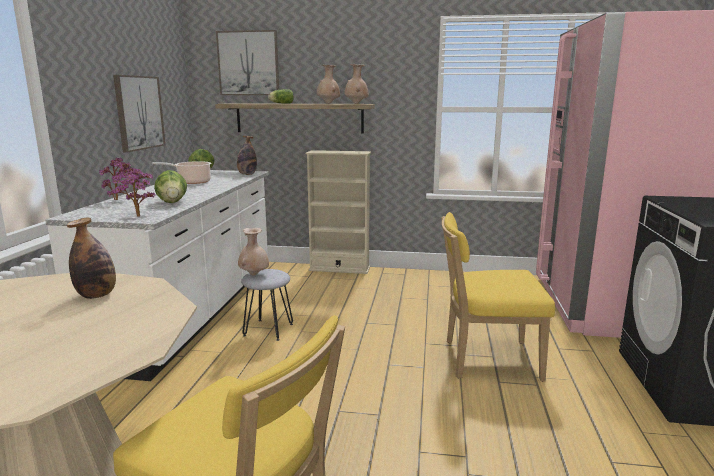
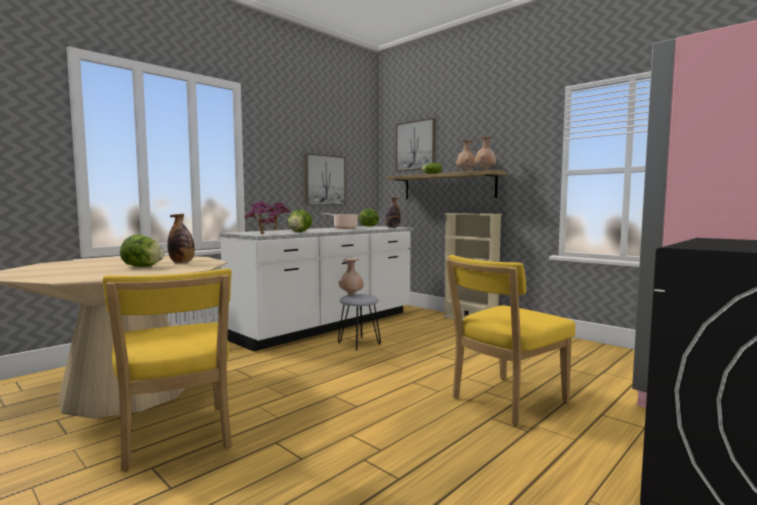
camera: 35 degrees right, 10 degrees down
yellow chair [441,212,555,382] -> yellow chair turned 75 degrees counterclockwise [446,255,575,426]
none -> lettuce [120,234,165,267]

